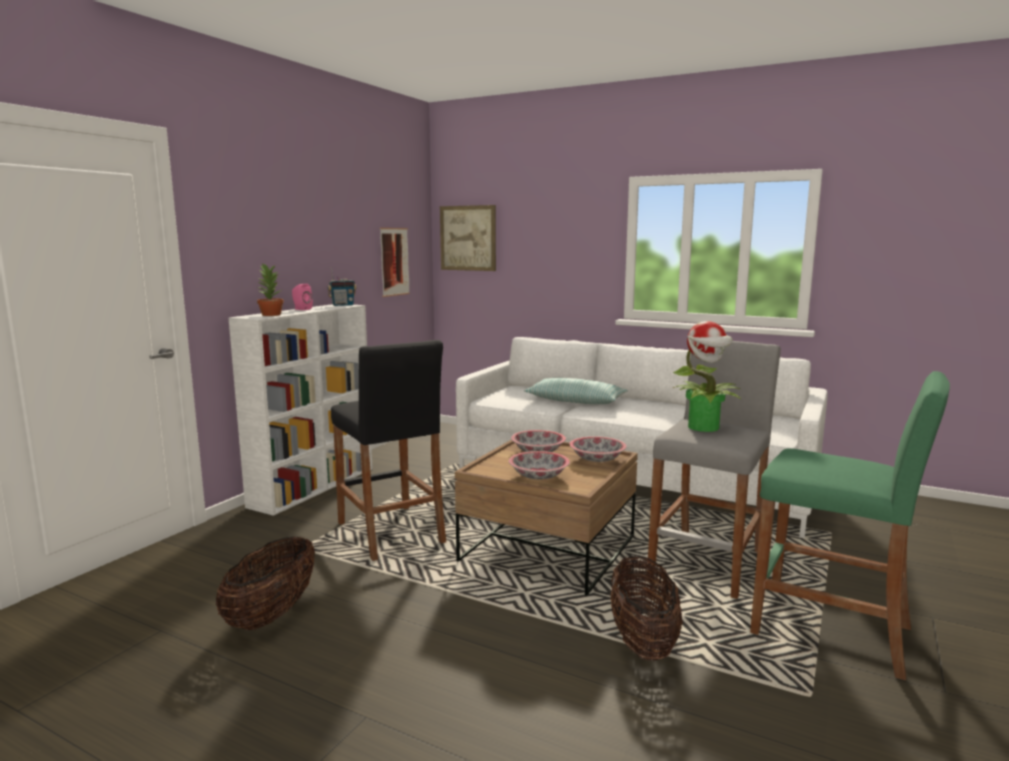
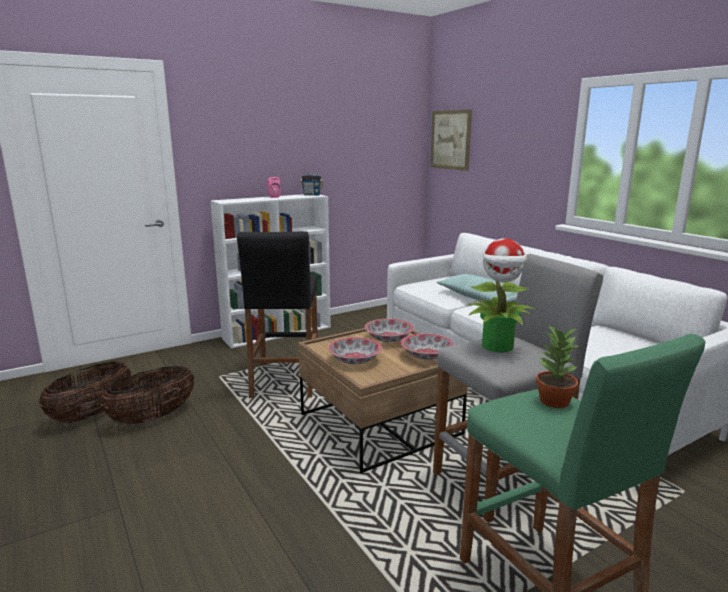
camera: 30 degrees right, 5 degrees up
potted plant [257,263,284,316] -> potted plant moved to [536,325,580,408]
picture [380,228,410,297] -> none
basket [610,556,683,661] -> basket moved to [39,362,131,423]

